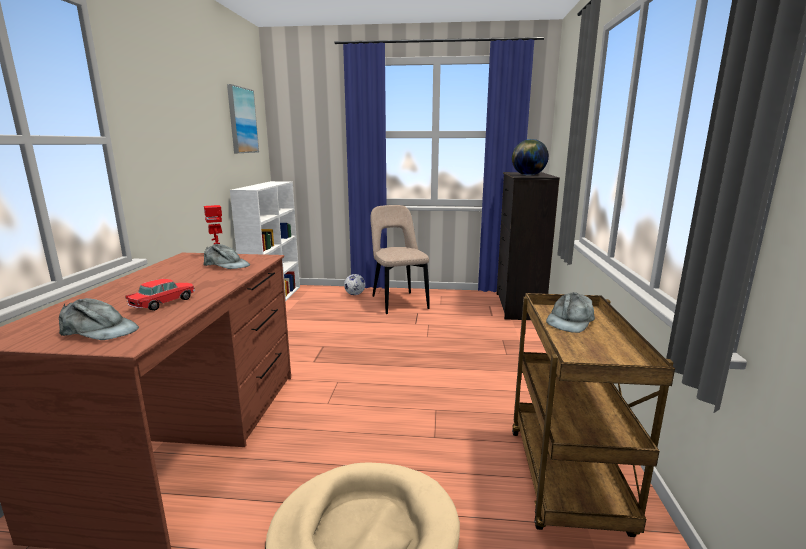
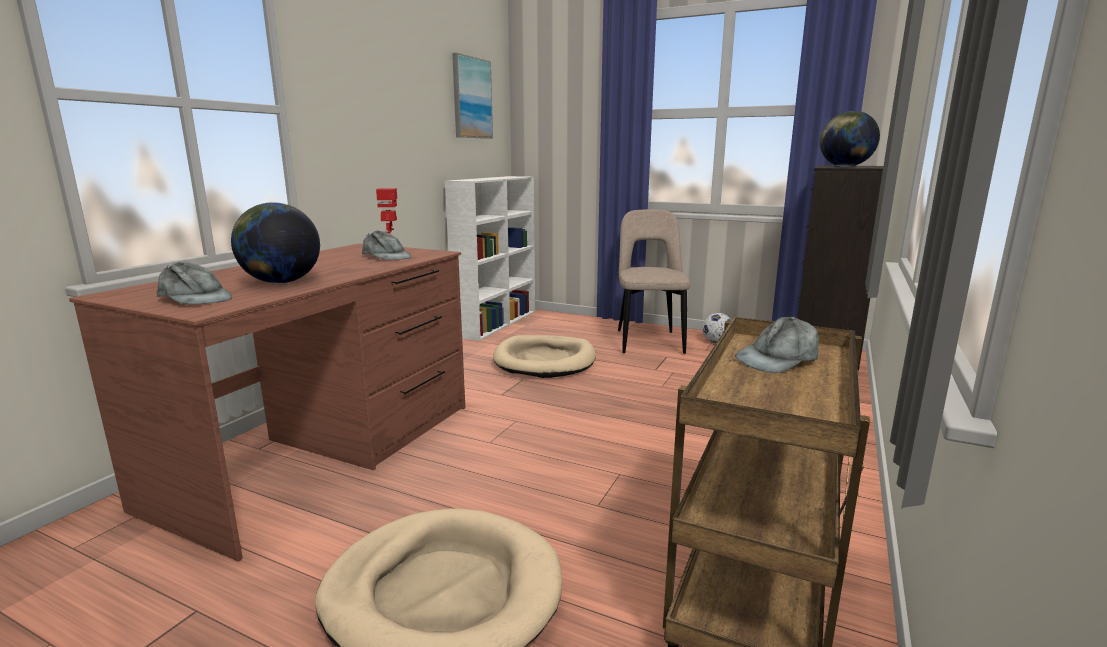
camera: 20 degrees right, 0 degrees up
toy car [126,279,195,311] -> globe [231,202,320,283]
football [344,274,365,295] -> football moved to [702,313,731,343]
none -> beige dog bed [493,335,596,378]

